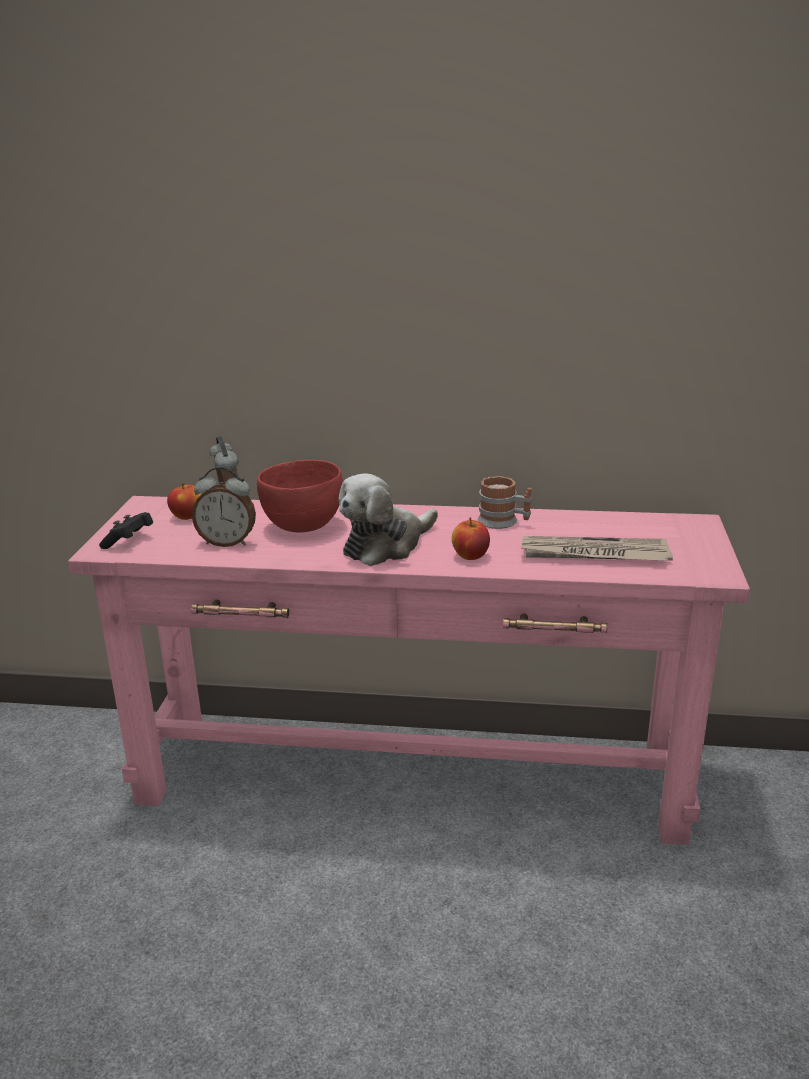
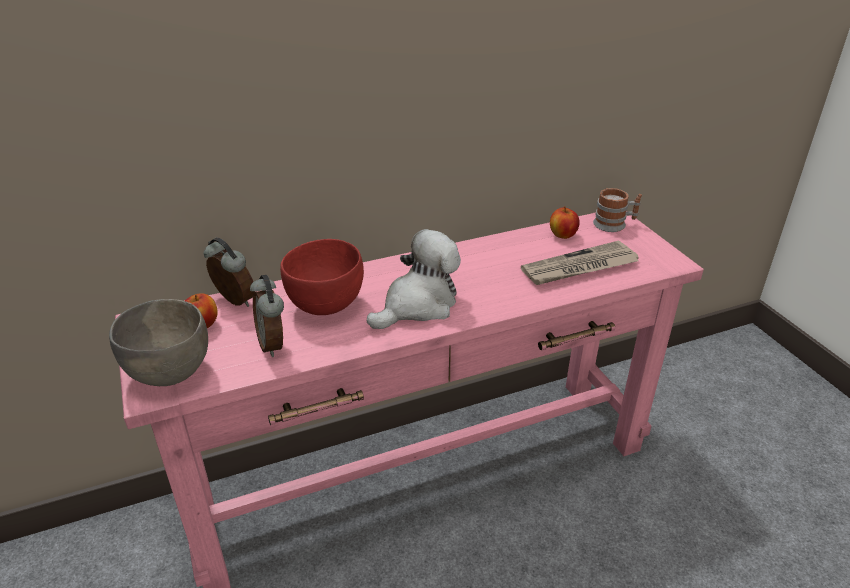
camera: 30 degrees left, 10 degrees up
black game controller [99,512,153,549] -> grey bowl [109,299,208,386]
alarm clock [192,466,256,547] -> alarm clock turned 90 degrees clockwise [250,275,284,357]
plush toy [338,473,438,566] -> plush toy turned 150 degrees counterclockwise [367,229,461,329]
apple [452,517,490,560] -> apple moved to [550,206,580,239]
mug [478,476,532,529] -> mug moved to [593,188,642,232]

